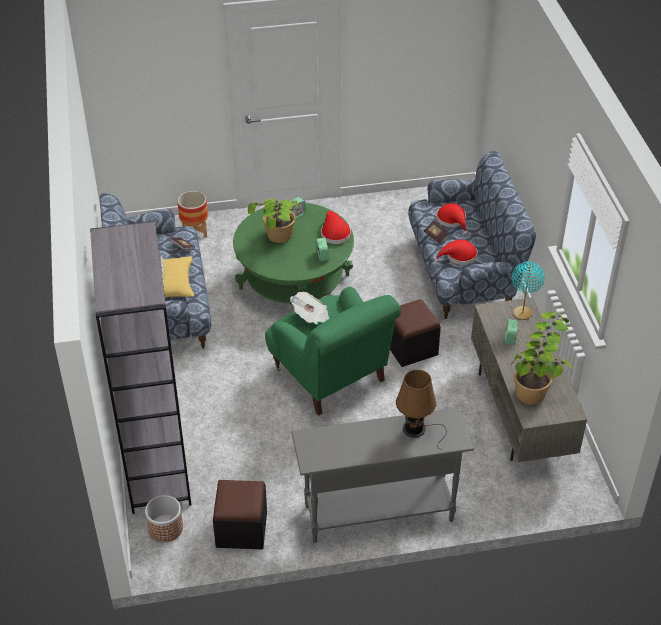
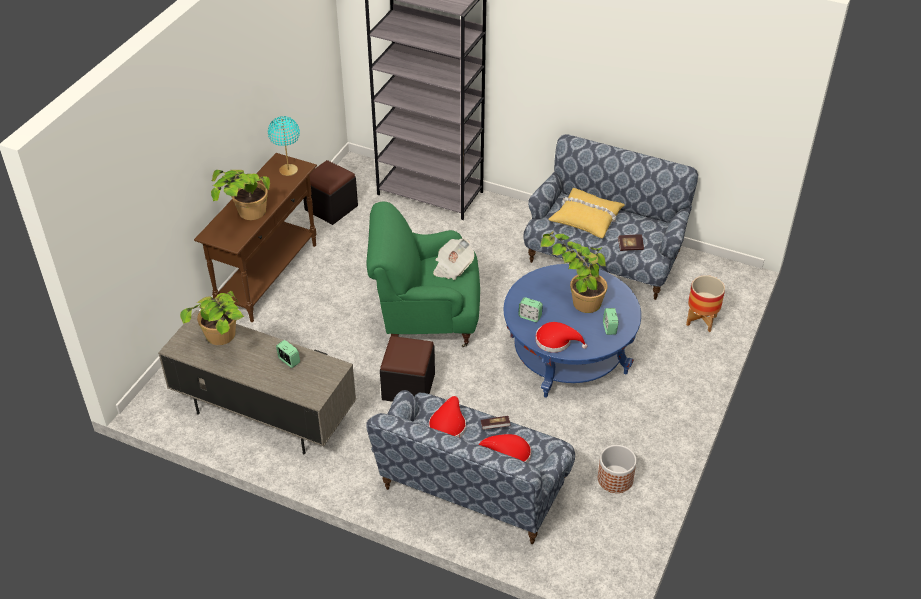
camera: 125 degrees right, 0 degrees up
planter [145,495,183,542] -> planter moved to [598,445,637,493]
green coffee table [233,203,354,304] -> blue coffee table [503,264,641,398]
grey console table [291,407,474,543] -> brown console table [194,153,317,322]
brown table lamp [396,369,447,449] -> potted plant [211,170,270,220]
turquoise table lamp [512,262,545,320] -> turquoise table lamp moved to [268,116,300,176]

